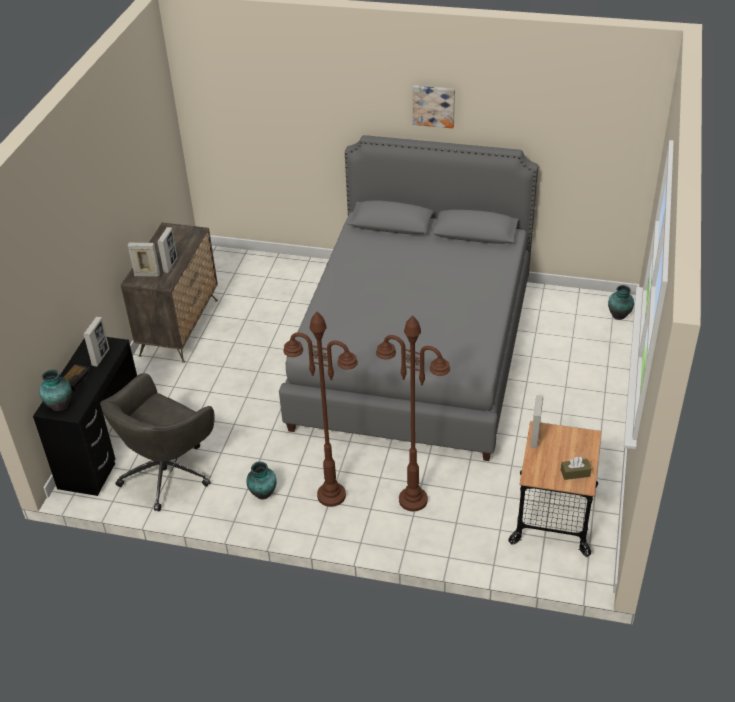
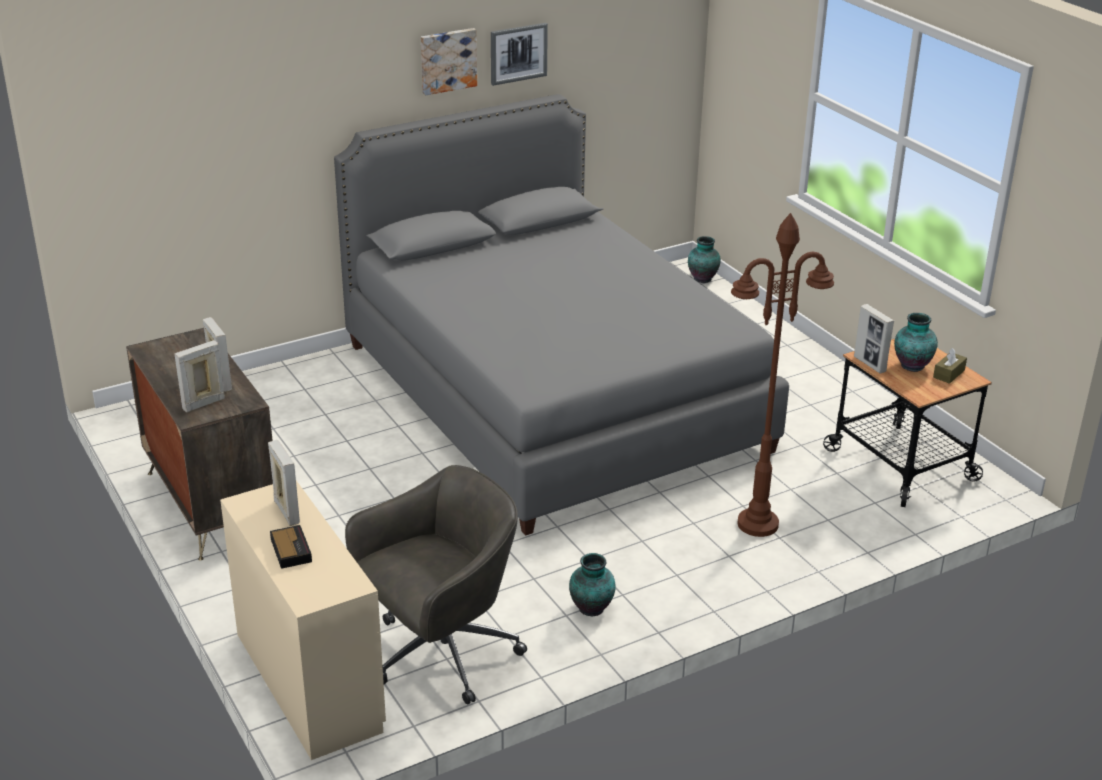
camera: 45 degrees left, 10 degrees down
black desk [33,337,137,496] -> beige desk [220,481,386,760]
vase [39,369,72,411] -> vase moved to [894,313,938,372]
grey office chair [100,373,215,511] -> grey office chair turned 120 degrees counterclockwise [345,465,527,704]
brown floor lamp [284,312,358,507] -> none
none -> picture [491,23,548,86]

